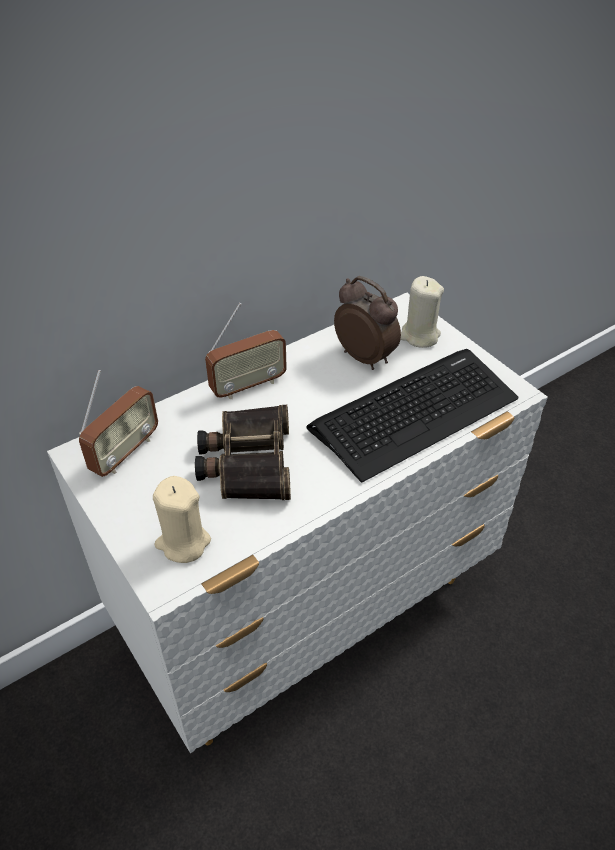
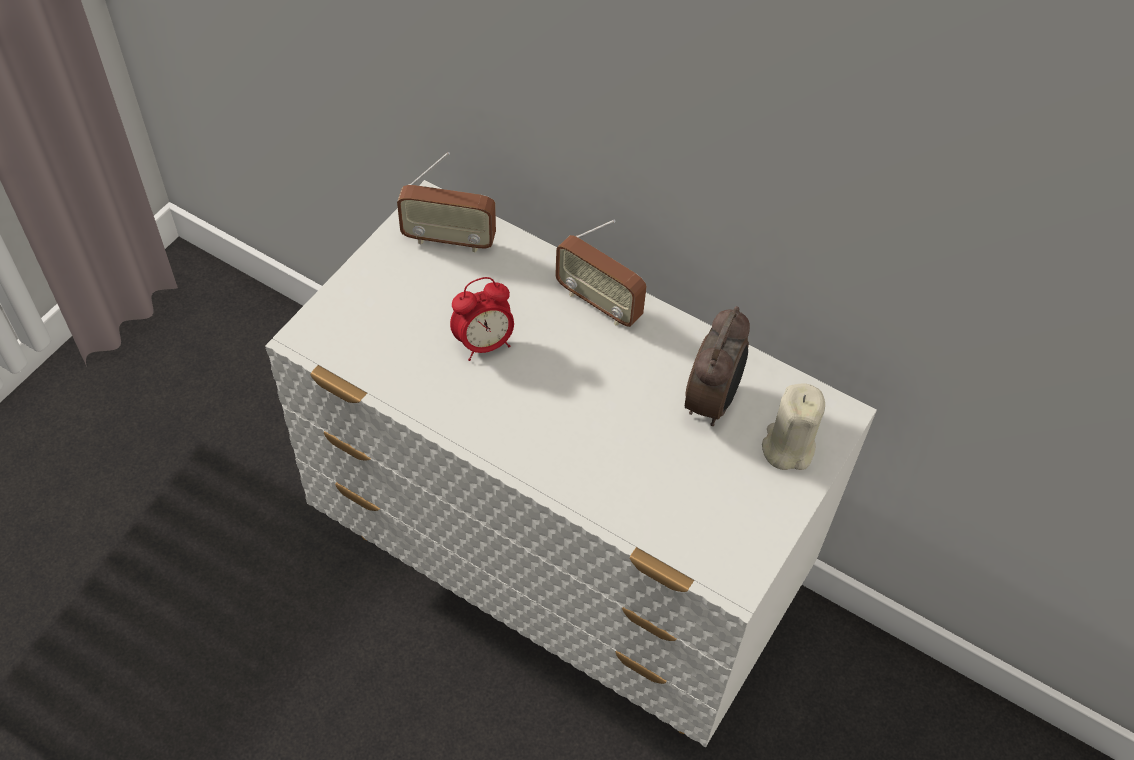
camera: 65 degrees right, 10 degrees up
beige candle [153,476,211,563] -> none
binoculars [195,405,291,500] -> alarm clock [450,277,514,361]
keyboard [306,349,519,483] -> none

